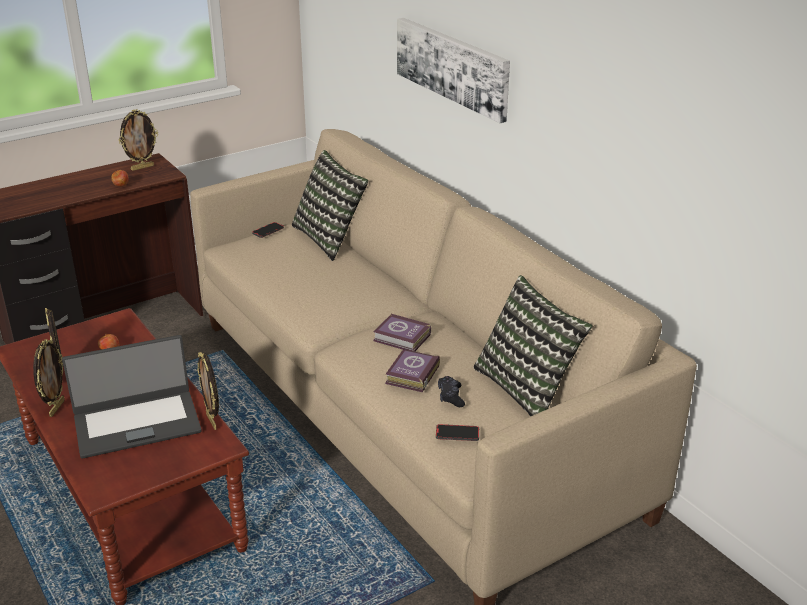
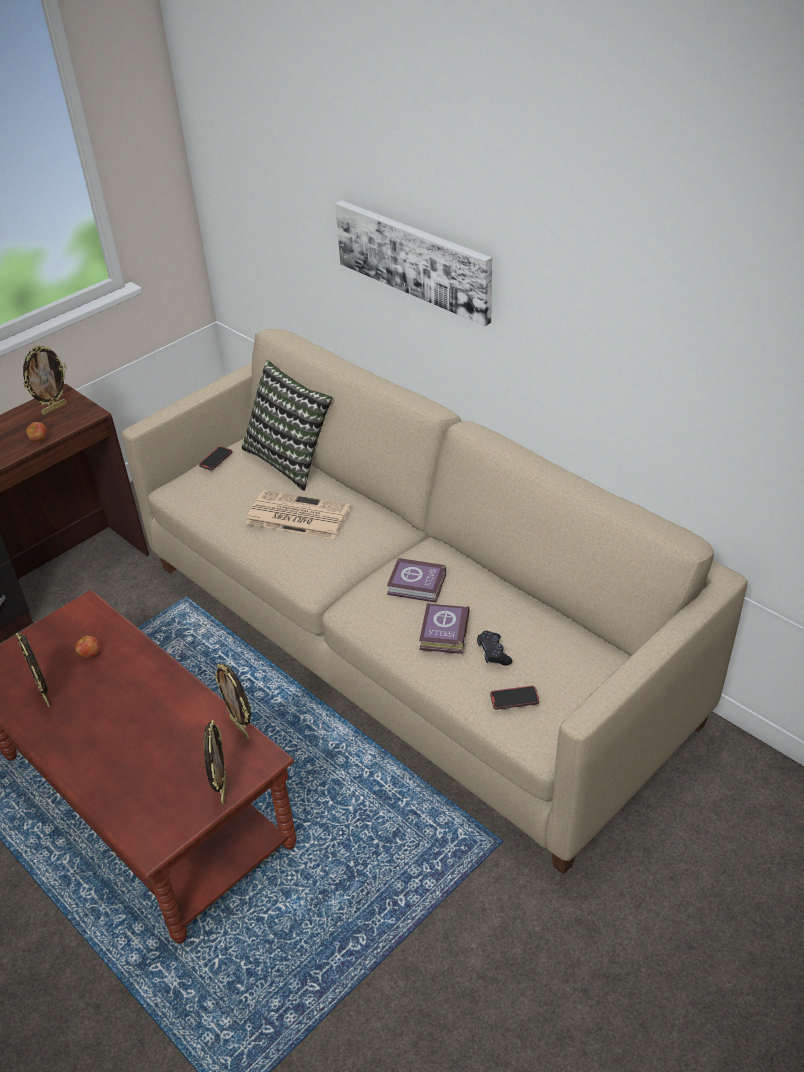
camera: 10 degrees left, 10 degrees up
picture frame [33,339,65,417] -> picture frame moved to [204,720,227,805]
laptop [62,335,202,458] -> none
pillow [473,275,593,417] -> none
none -> newspaper [245,490,351,539]

